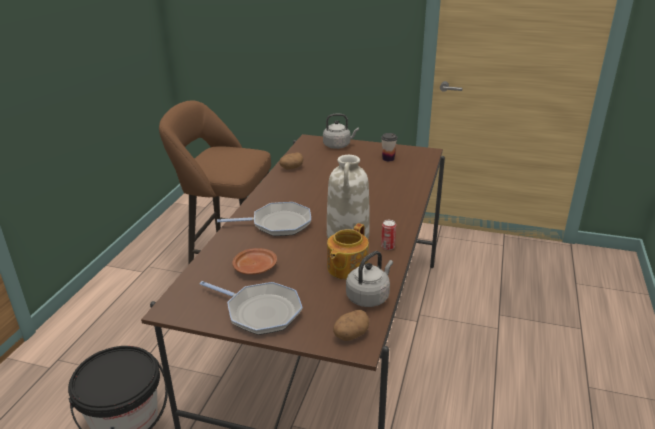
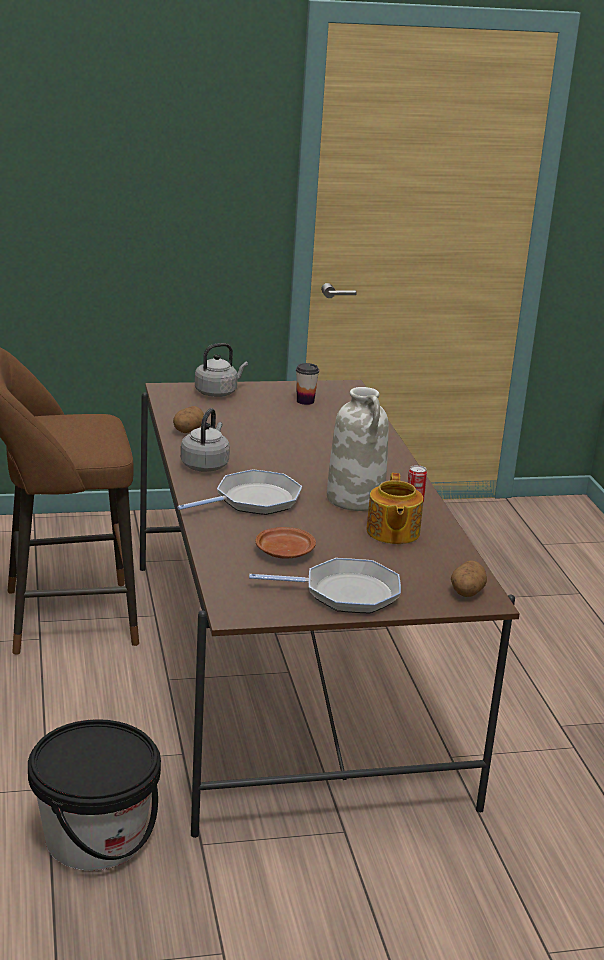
camera: 30 degrees left, 5 degrees down
grey kettle [346,251,393,307] -> grey kettle moved to [181,408,230,472]

